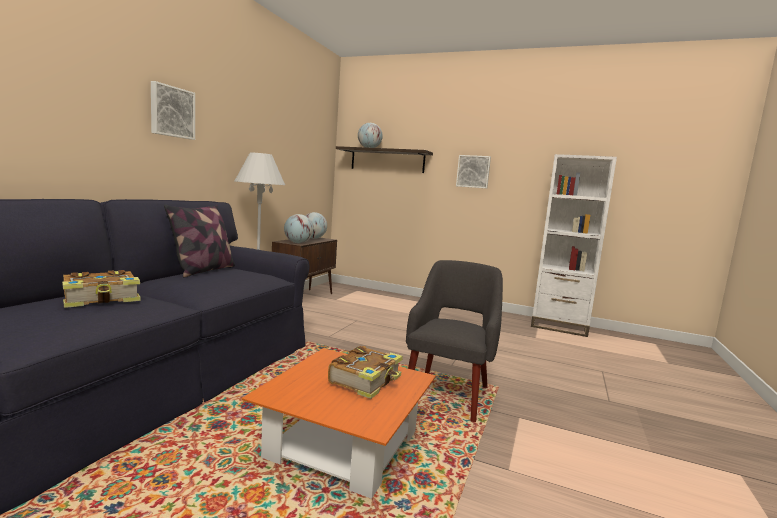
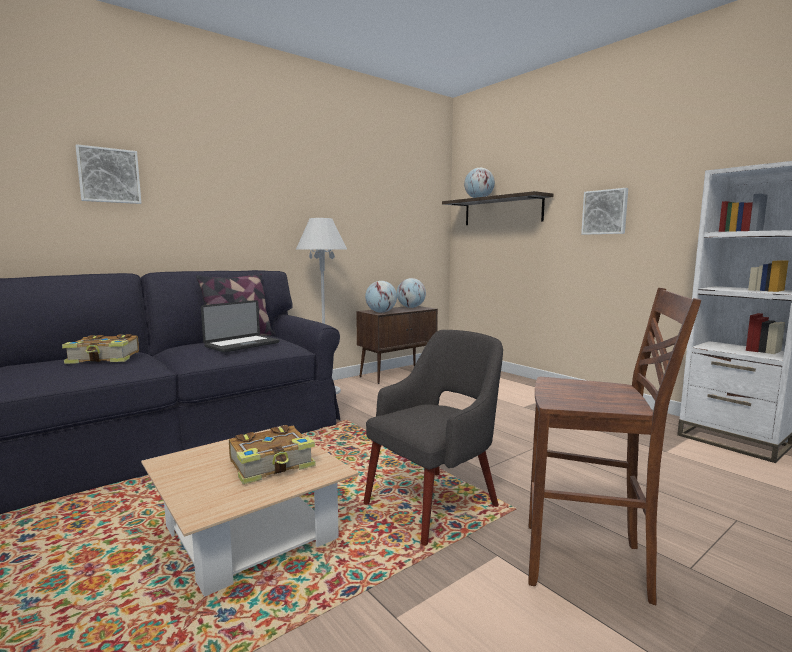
camera: 30 degrees right, 0 degrees up
picture [151,81,195,140] -> picture moved to [76,144,141,204]
orange coffee table [241,348,436,499] -> beige coffee table [141,425,359,597]
none -> laptop [201,300,280,352]
none -> brown stool [528,288,701,605]

